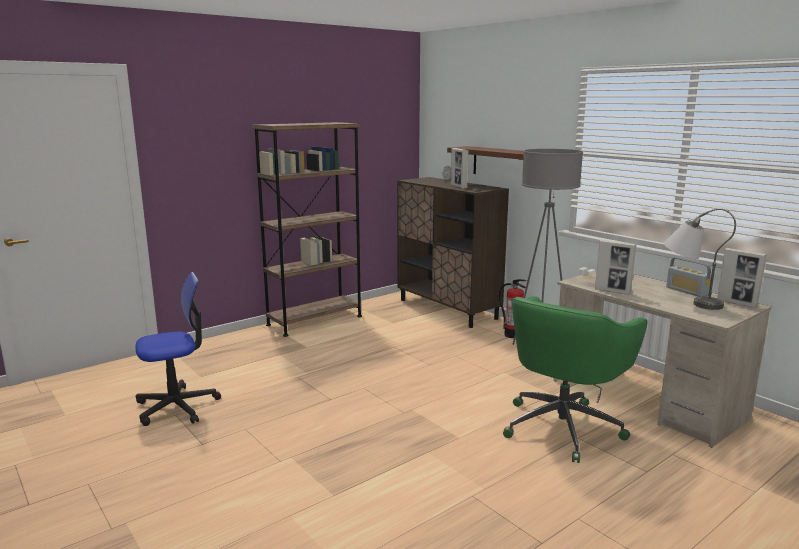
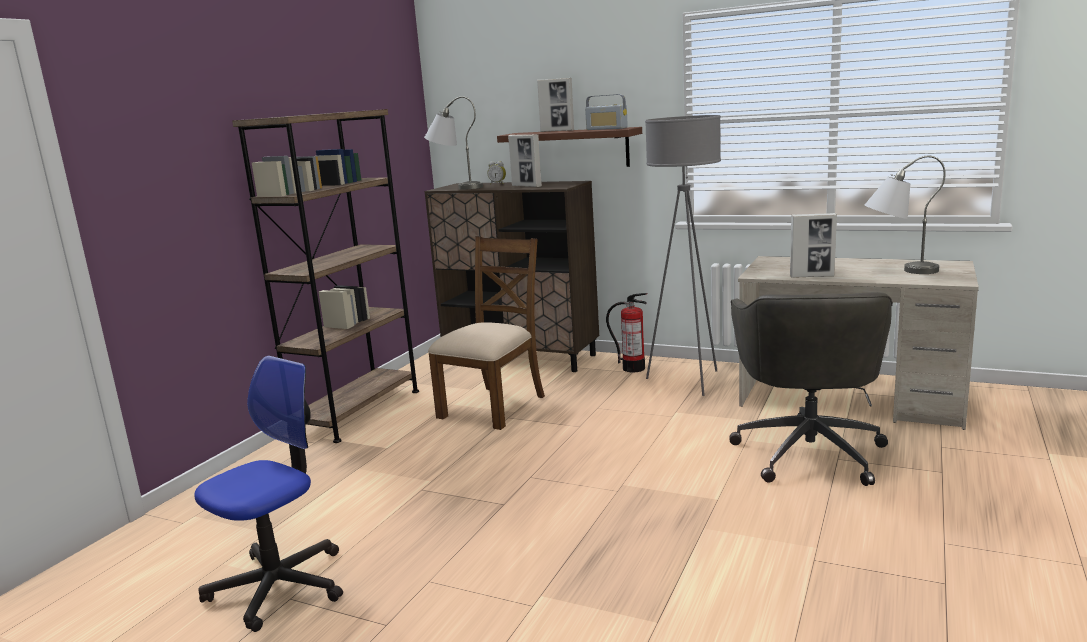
camera: 25 degrees left, 0 degrees up
green office chair [503,296,647,463] -> grey office chair [729,292,893,486]
radio [666,257,711,297] -> radio moved to [585,94,628,130]
picture frame [717,248,767,308] -> picture frame moved to [537,78,574,132]
none -> grey table lamp [424,96,483,190]
none -> brown chair [428,236,545,430]

